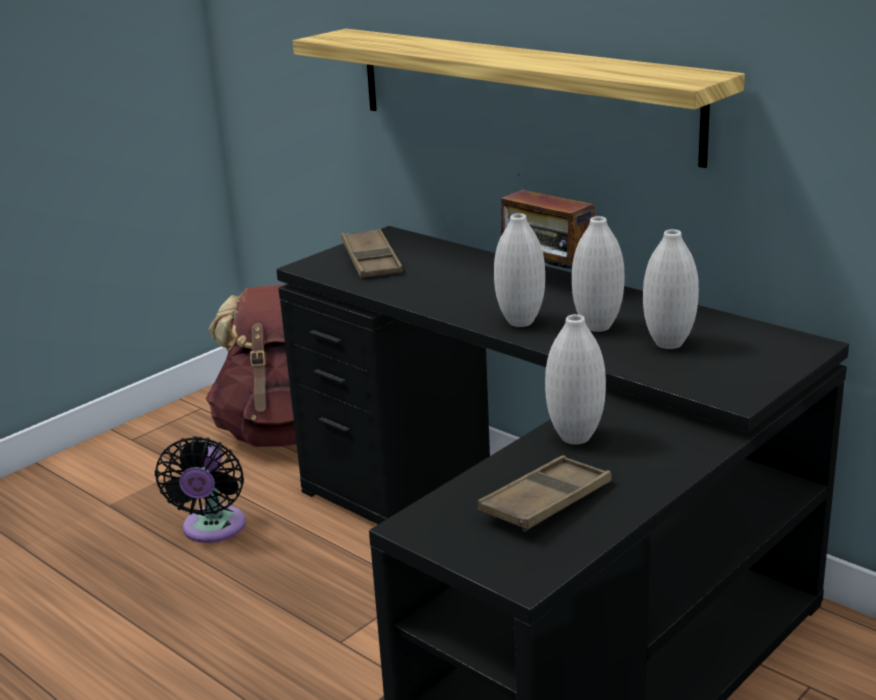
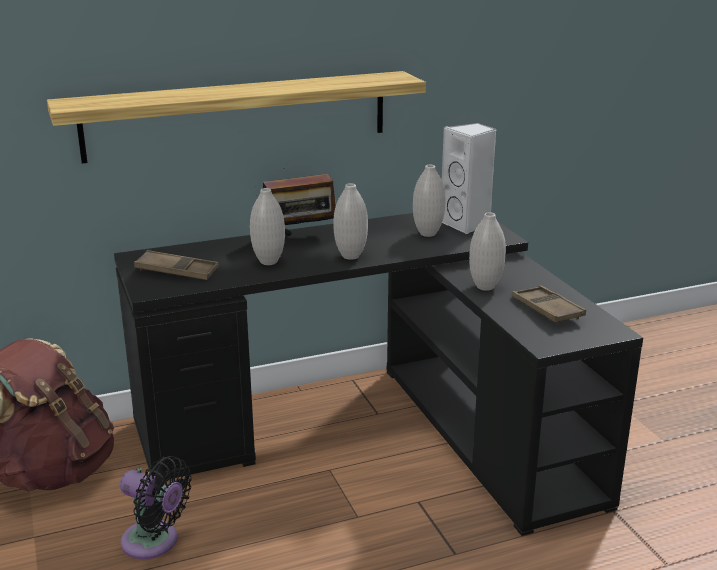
camera: 65 degrees left, 0 degrees up
white vase [572,216,624,332] -> white vase moved to [250,188,285,265]
none -> white speaker [442,123,496,234]

